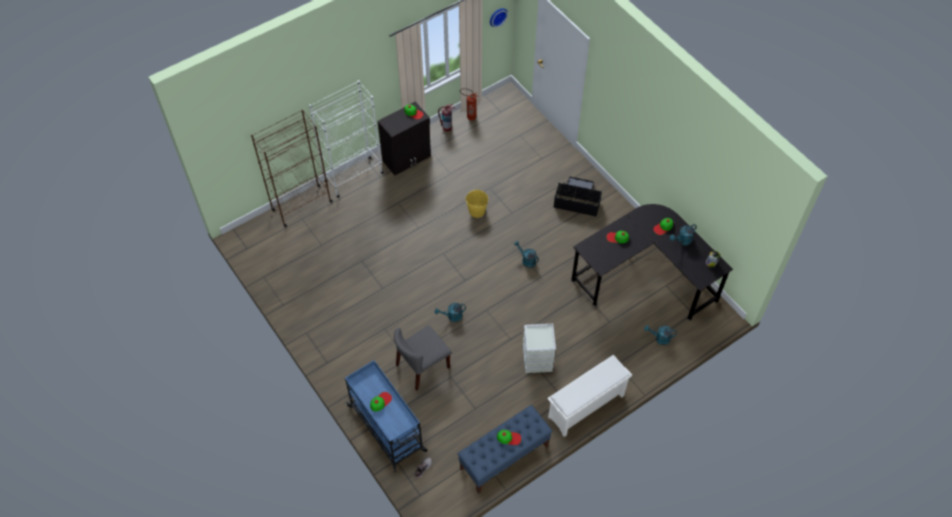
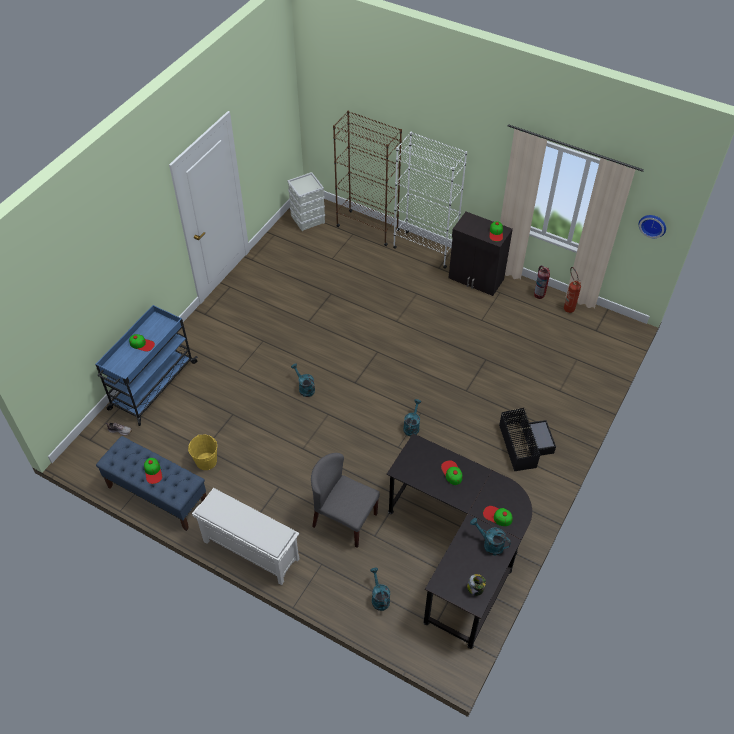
camera: 65 degrees right, 5 degrees down
grey chair [394,325,452,391] -> grey chair moved to [311,453,380,548]
yellow bucket [465,189,488,218] -> yellow bucket moved to [188,435,217,470]
grey storage box [523,324,556,373] -> grey storage box moved to [287,172,325,231]

